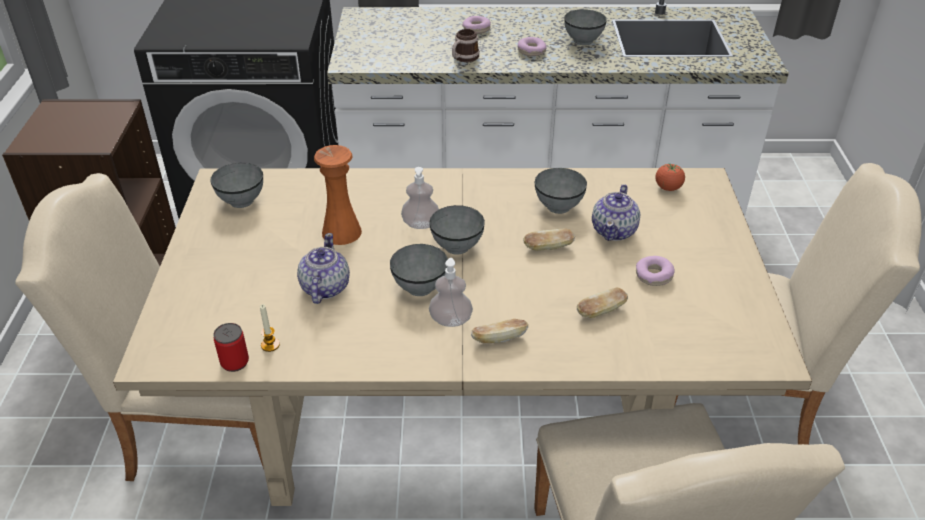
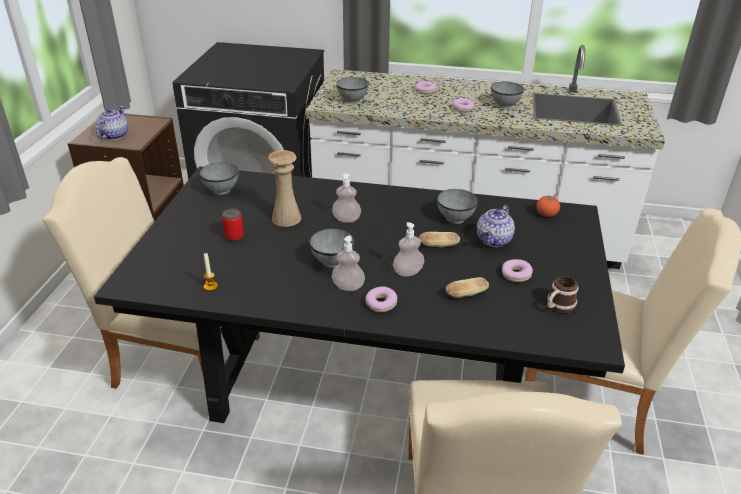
camera: 10 degrees right, 5 degrees down
beige dining table [113,168,812,506] -> black dining table [94,166,625,423]
can [214,323,249,372] -> can moved to [222,208,244,241]
teapot [297,233,350,304] -> teapot moved to [96,106,128,140]
orange vase [314,145,362,245] -> beige vase [268,150,302,227]
grey bowl [429,205,485,255] -> grey bowl moved to [337,77,369,104]
mug [452,29,480,62] -> mug moved to [547,276,578,313]
bread [471,319,528,344] -> donut [365,287,397,312]
none -> soap dispenser [393,222,424,277]

